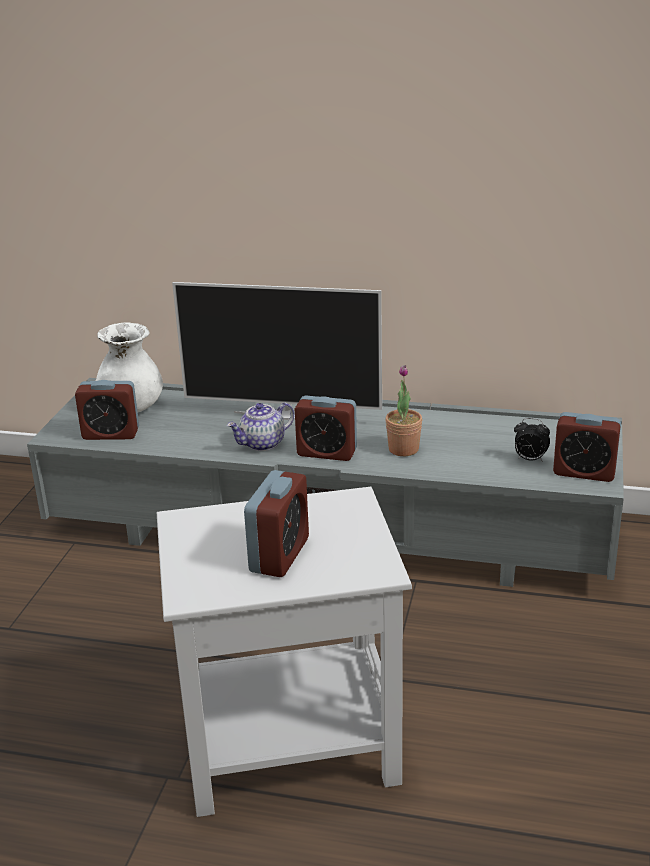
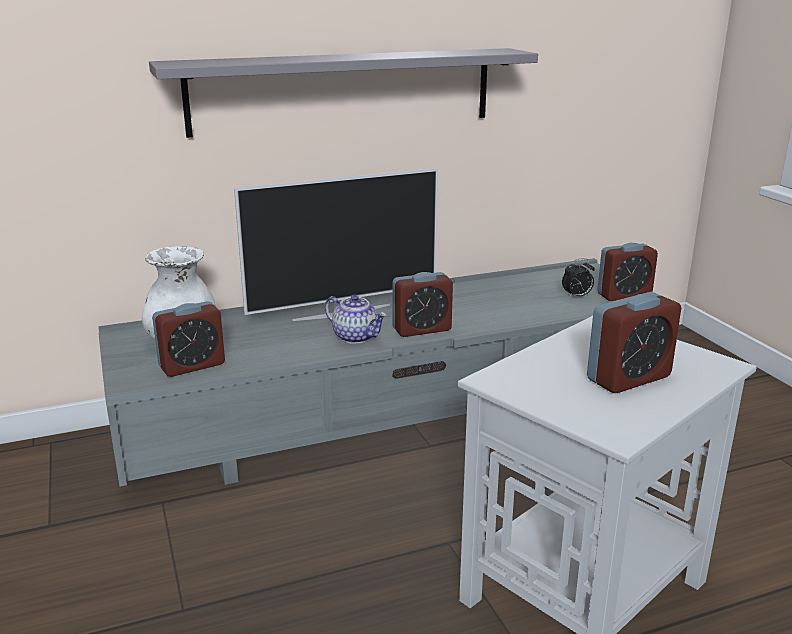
camera: 35 degrees left, 5 degrees down
teapot [227,402,294,451] -> teapot turned 75 degrees counterclockwise [325,295,387,344]
alarm clock [244,470,309,577] -> alarm clock turned 75 degrees clockwise [587,292,681,393]
potted plant [385,365,422,456] -> none
none -> grey shelf [149,48,538,138]

